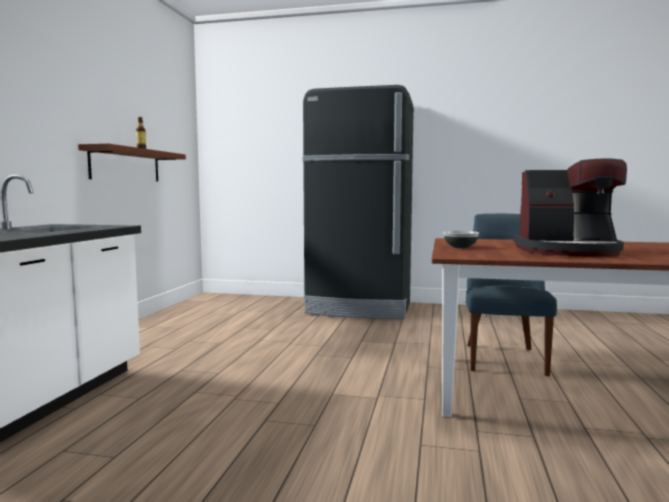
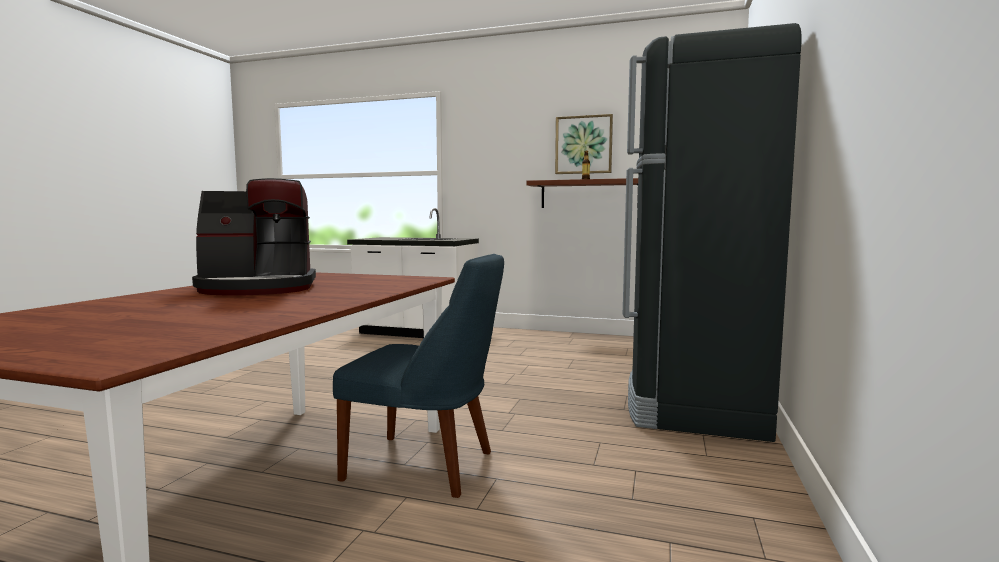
camera: 95 degrees right, 0 degrees up
bowl [443,231,479,248] -> none
coffee machine [513,158,627,257] -> coffee machine turned 120 degrees counterclockwise [192,178,316,295]
none -> picture [555,114,613,174]

